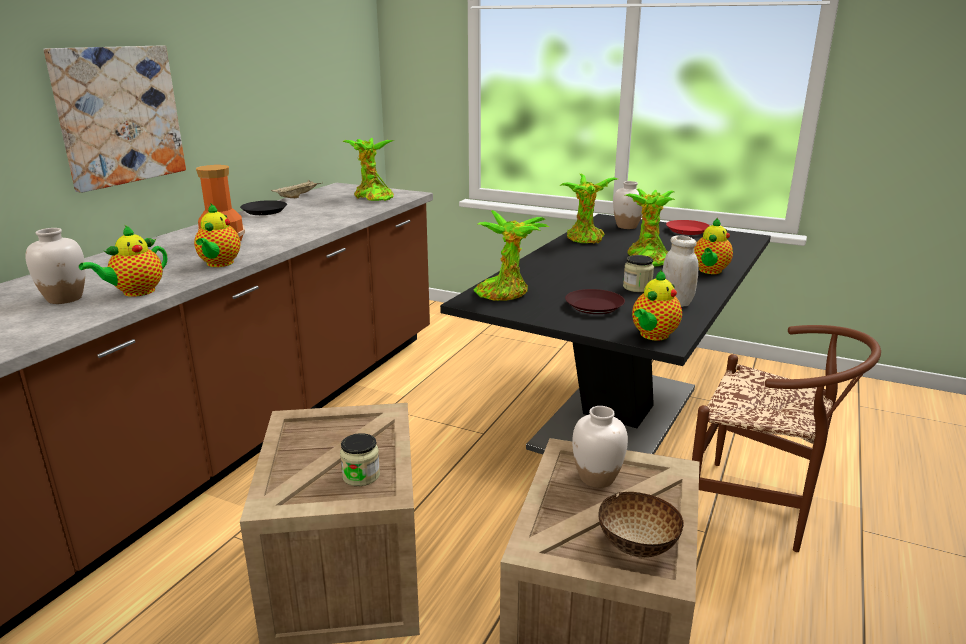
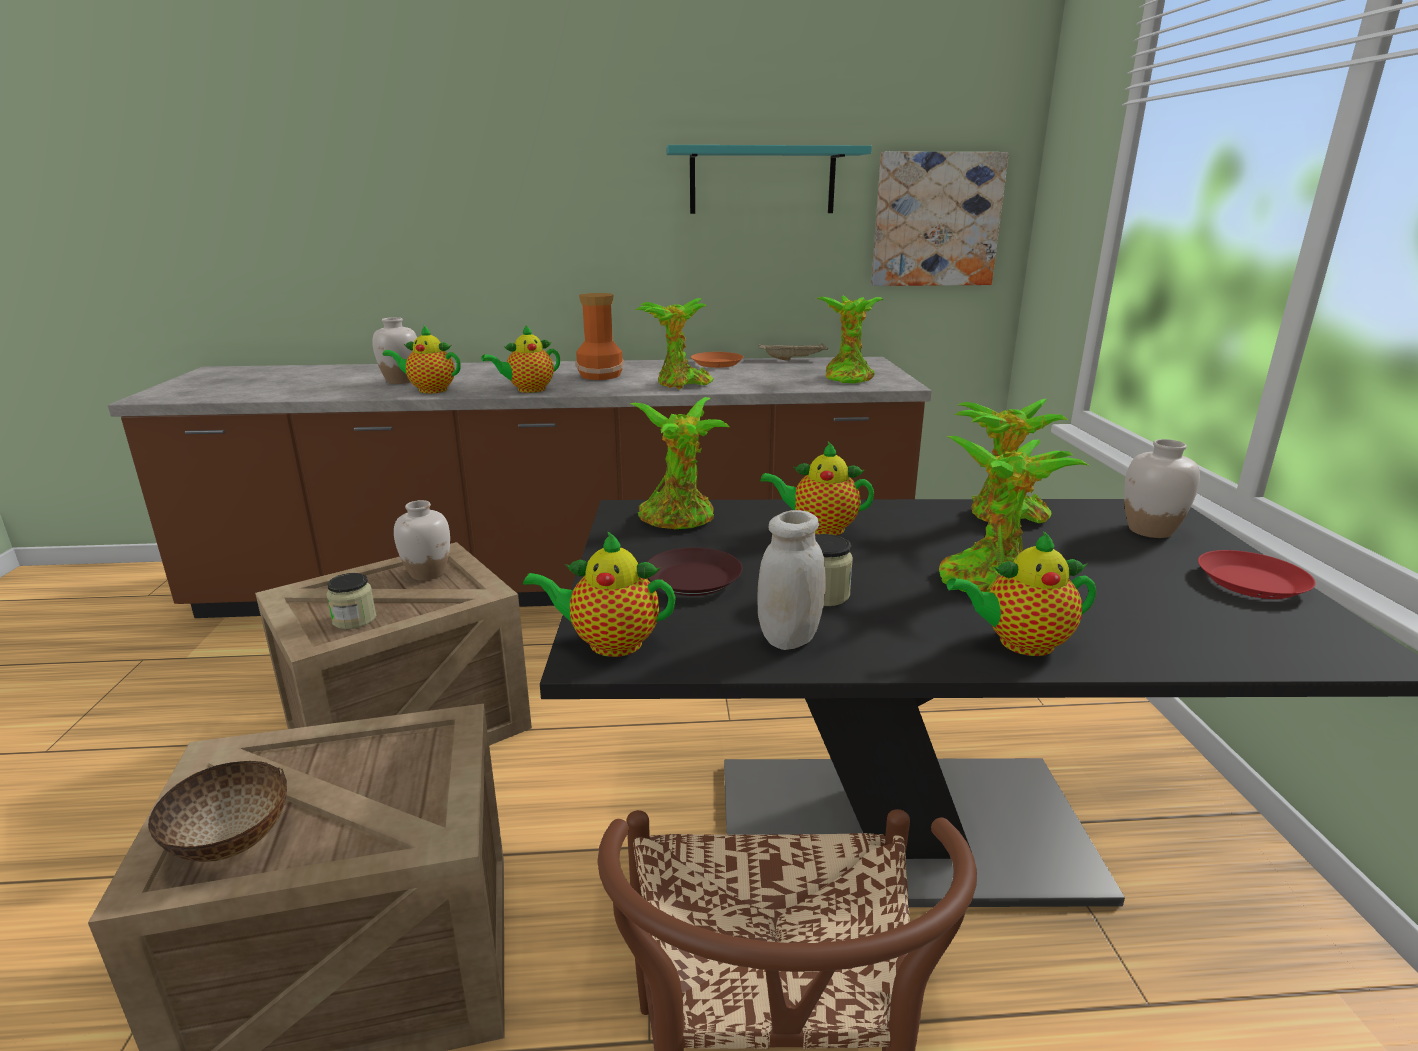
camera: 60 degrees right, 0 degrees up
picture [43,46,186,193] -> picture moved to [871,152,1009,286]
black plate [240,200,287,215] -> orange plate [691,352,744,368]
white vase [572,406,628,488] -> white vase moved to [394,500,450,581]
none -> potted plant [636,298,713,390]
none -> turquoise shelf [666,145,872,214]
none -> teapot [760,442,874,535]

